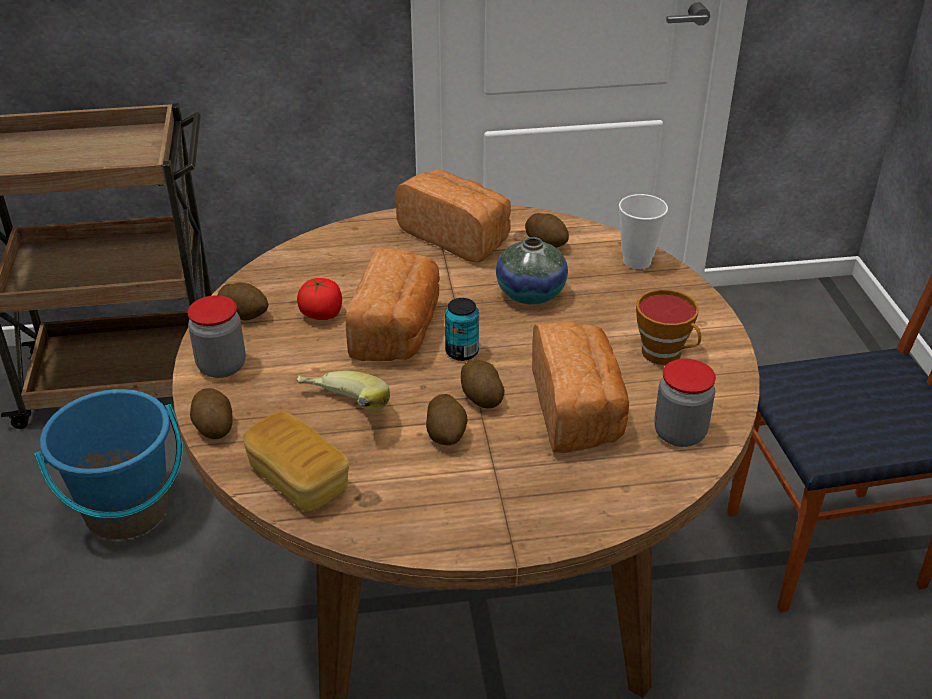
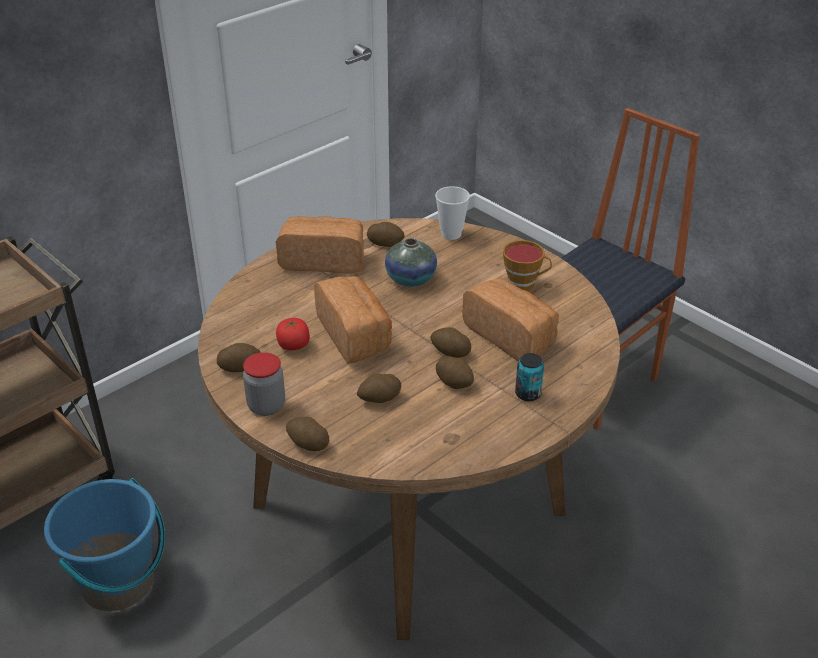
camera: 35 degrees left, 0 degrees up
bread [243,411,349,512] -> none
banana [297,371,390,410] -> potato [357,374,401,403]
can [445,298,479,361] -> can moved to [515,353,544,401]
jar [654,359,716,447] -> none

